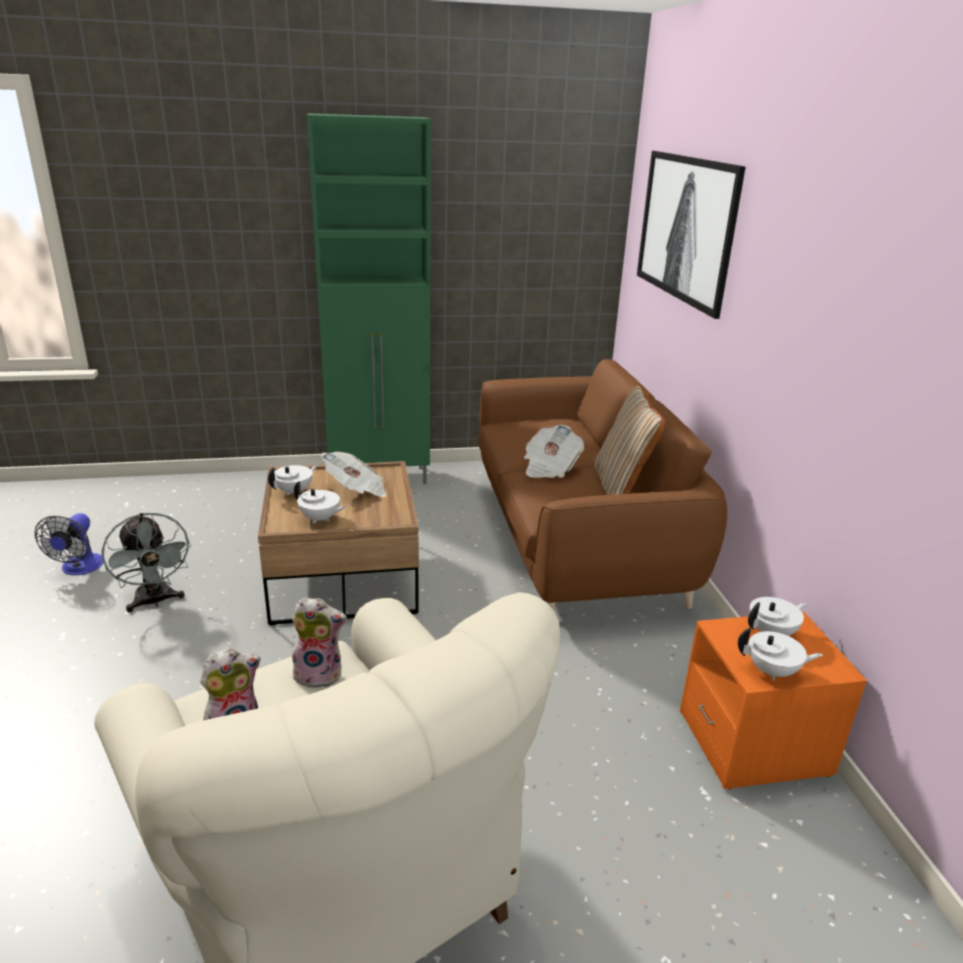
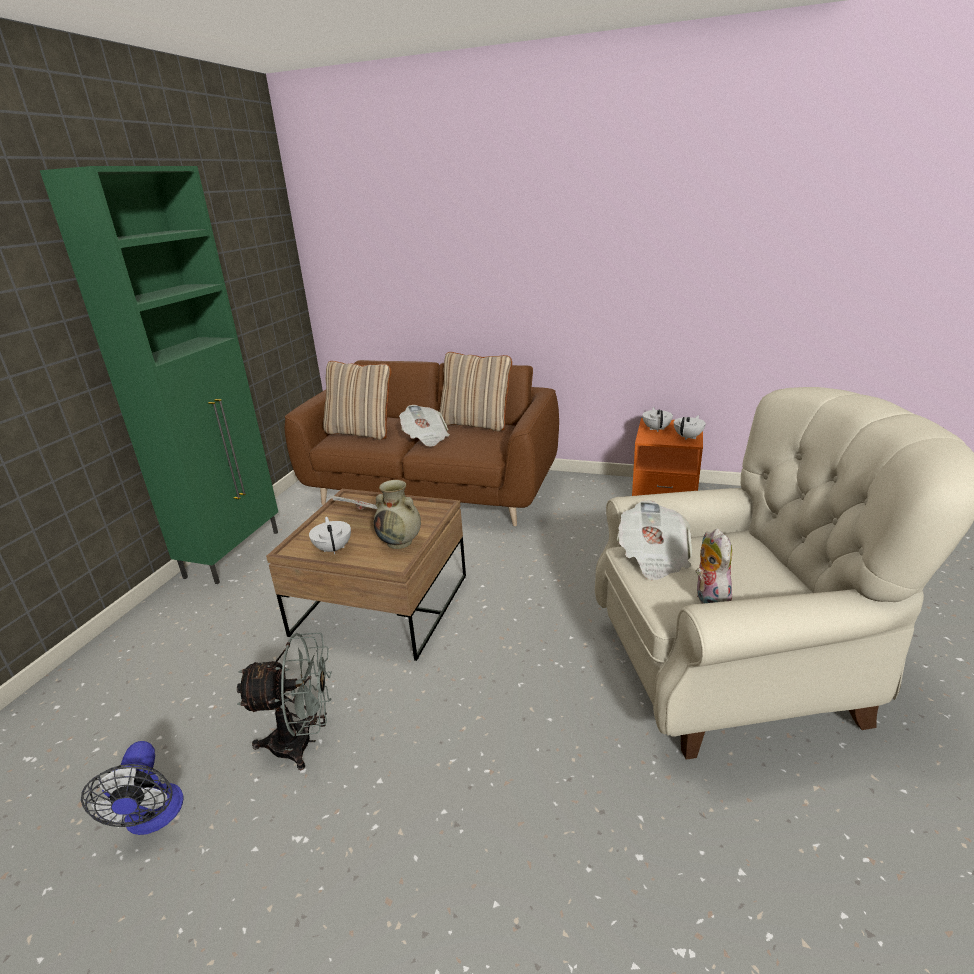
camera: 60 degrees left, 0 degrees up
fan [34,513,103,575] -> fan turned 45 degrees clockwise [81,741,184,835]
plush toy [292,597,347,688] -> newspaper [617,500,692,580]
white teapot [294,481,347,524] -> beige vase [374,480,421,549]
picture [637,151,746,319] -> none
none -> beige pillow [323,361,392,440]

